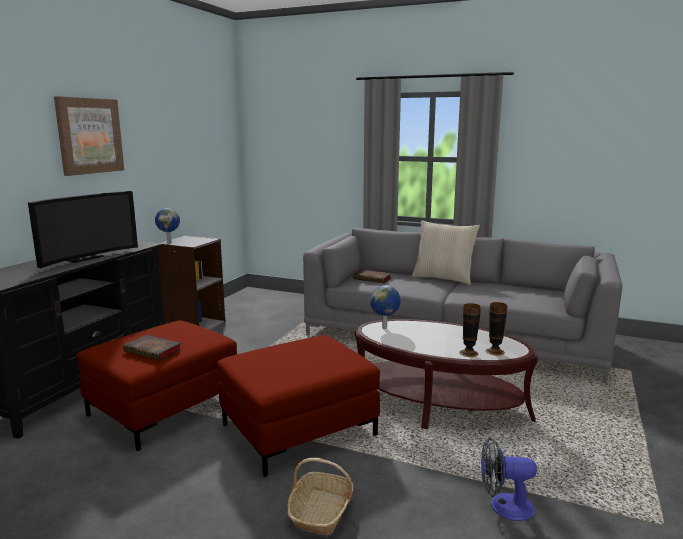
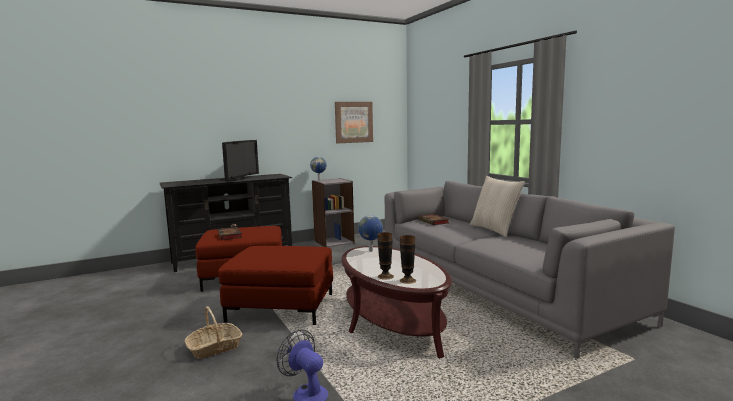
camera: 40 degrees right, 5 degrees down
television [28,191,138,268] -> television turned 60 degrees counterclockwise [219,140,259,181]
picture [54,96,124,176] -> picture moved to [335,102,373,144]

